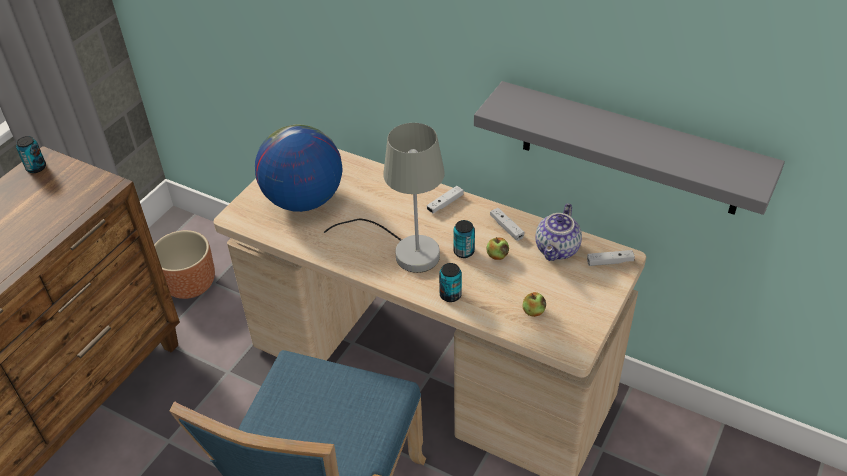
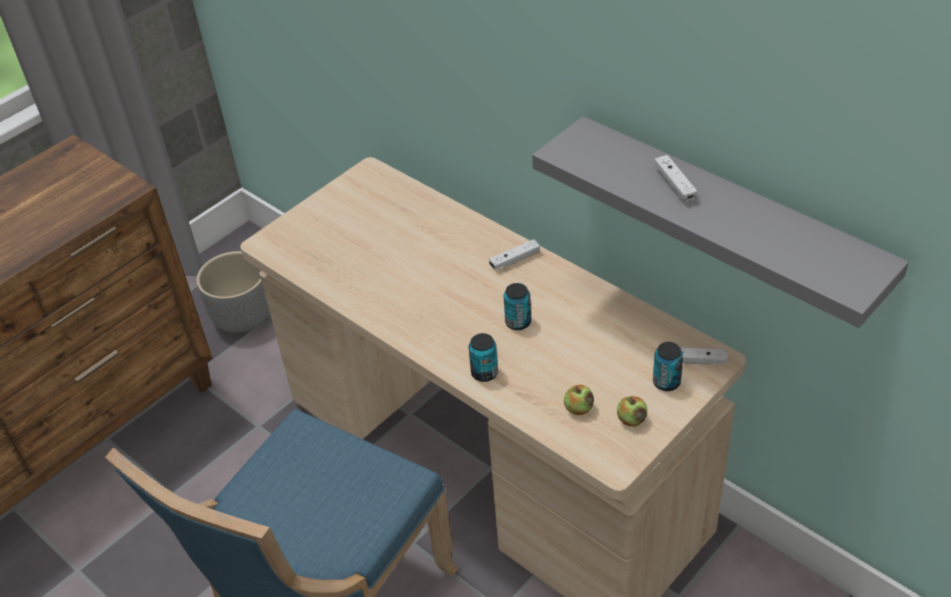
camera: 15 degrees right, 0 degrees up
can [16,136,46,173] -> can moved to [653,342,683,391]
brown planter [154,230,215,299] -> grey planter [196,251,270,333]
globe [255,124,342,212] -> none
grey table lamp [324,123,445,273] -> none
apple [486,237,509,260] -> apple moved to [617,396,647,426]
white game controller [490,208,524,241] -> white game controller moved to [654,155,697,203]
teapot [535,203,582,261] -> none

